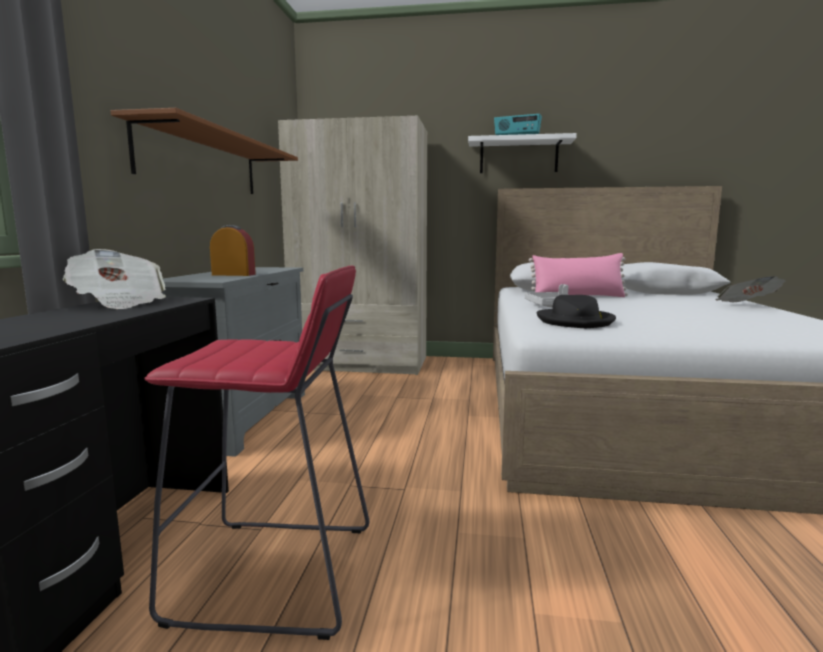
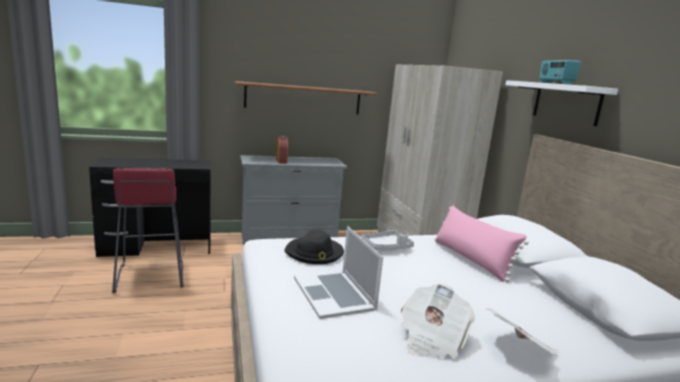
camera: 65 degrees right, 5 degrees up
newspaper [63,249,166,309] -> newspaper moved to [401,284,475,358]
none -> laptop [294,226,383,319]

